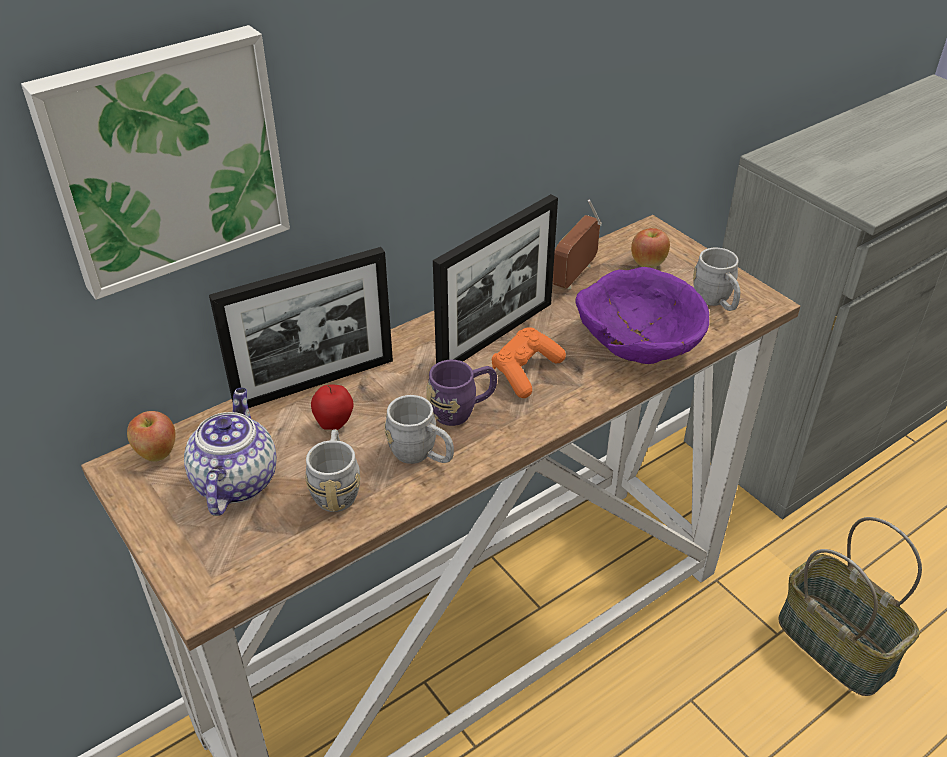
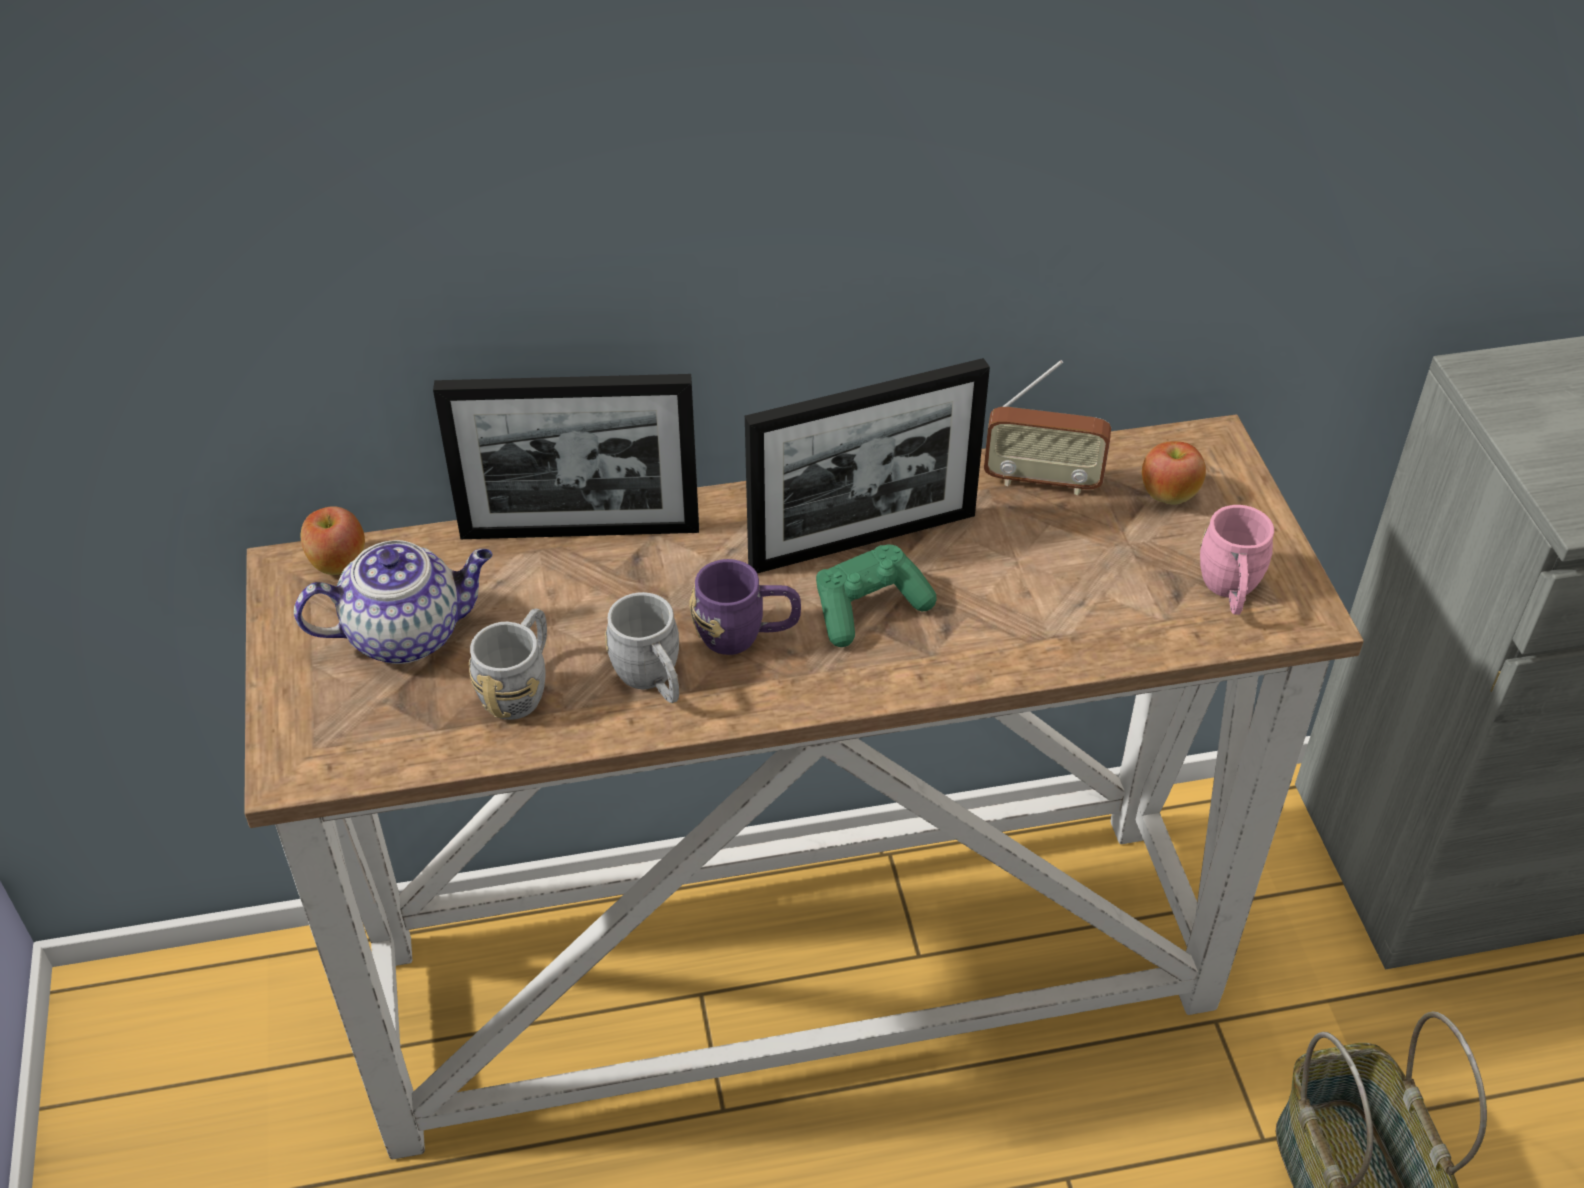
camera: 25 degrees right, 5 degrees up
picture [21,25,290,300] -> none
teapot [184,388,277,516] -> teapot turned 45 degrees clockwise [294,540,493,664]
apple [311,385,353,430] -> none
orange game controller [492,327,566,398] -> green game controller [816,545,937,647]
radio [553,199,602,289] -> radio turned 135 degrees counterclockwise [984,360,1111,496]
purple bowl [576,267,709,364] -> none
grey mug [693,248,740,311] -> pink mug [1200,505,1274,615]

